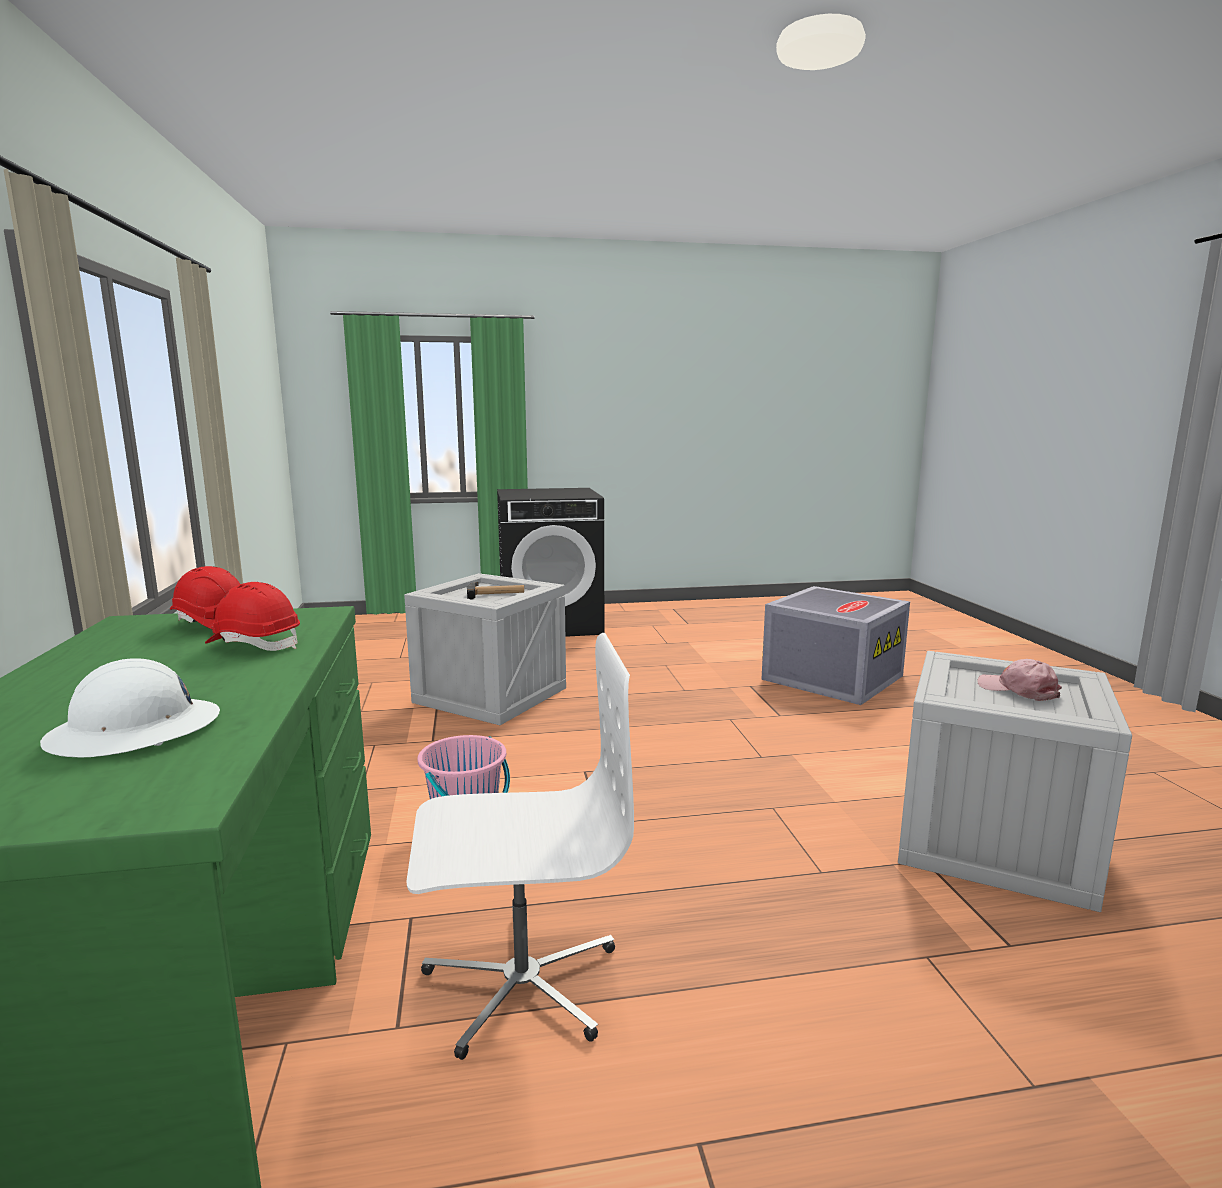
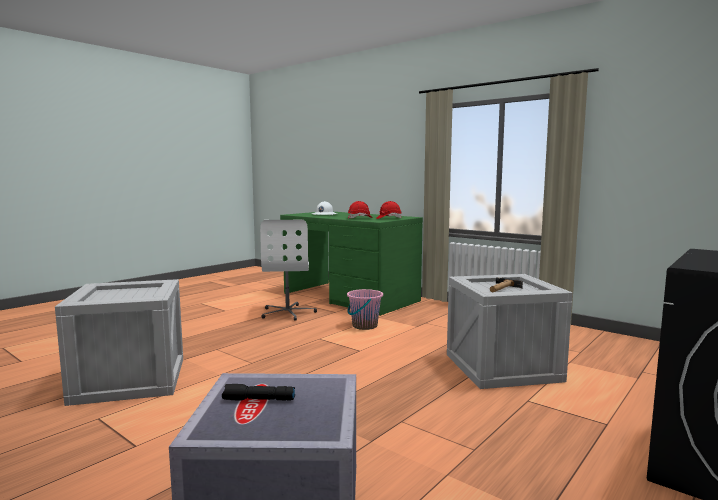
camera: 140 degrees right, 5 degrees down
white office chair [406,633,634,1060] -> white office chair turned 45 degrees counterclockwise [260,220,317,321]
pink cap [977,659,1062,701] -> none
none -> black flashlight [222,384,295,401]

